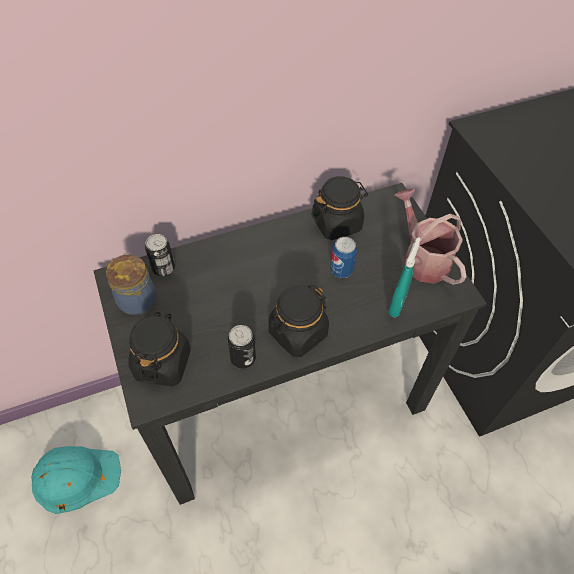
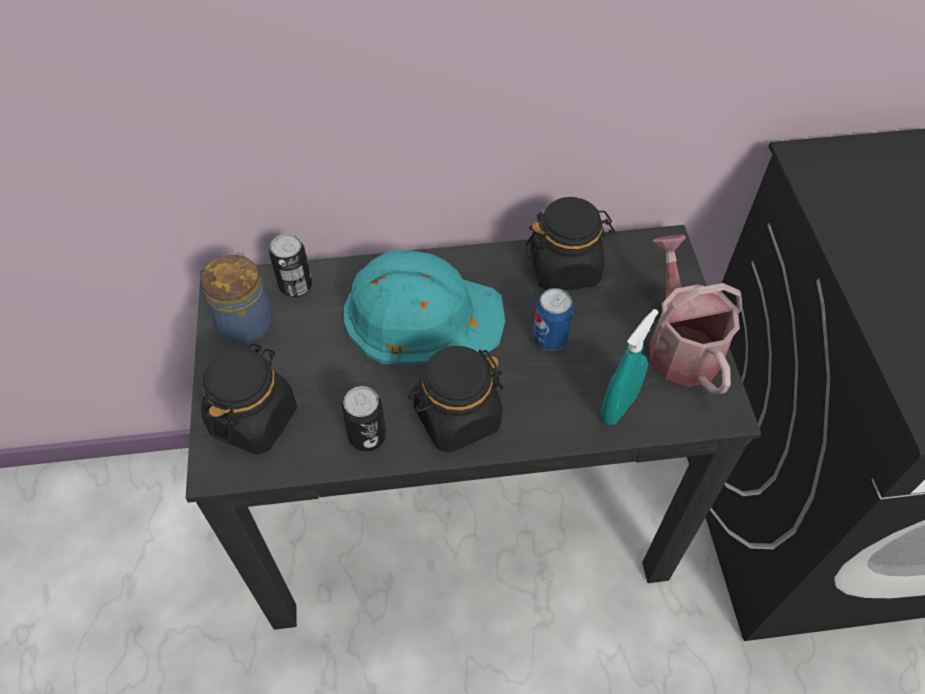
camera: 15 degrees right, 0 degrees up
turquoise hard hat [31,446,121,514] -> turquoise hard hat moved to [344,250,505,365]

